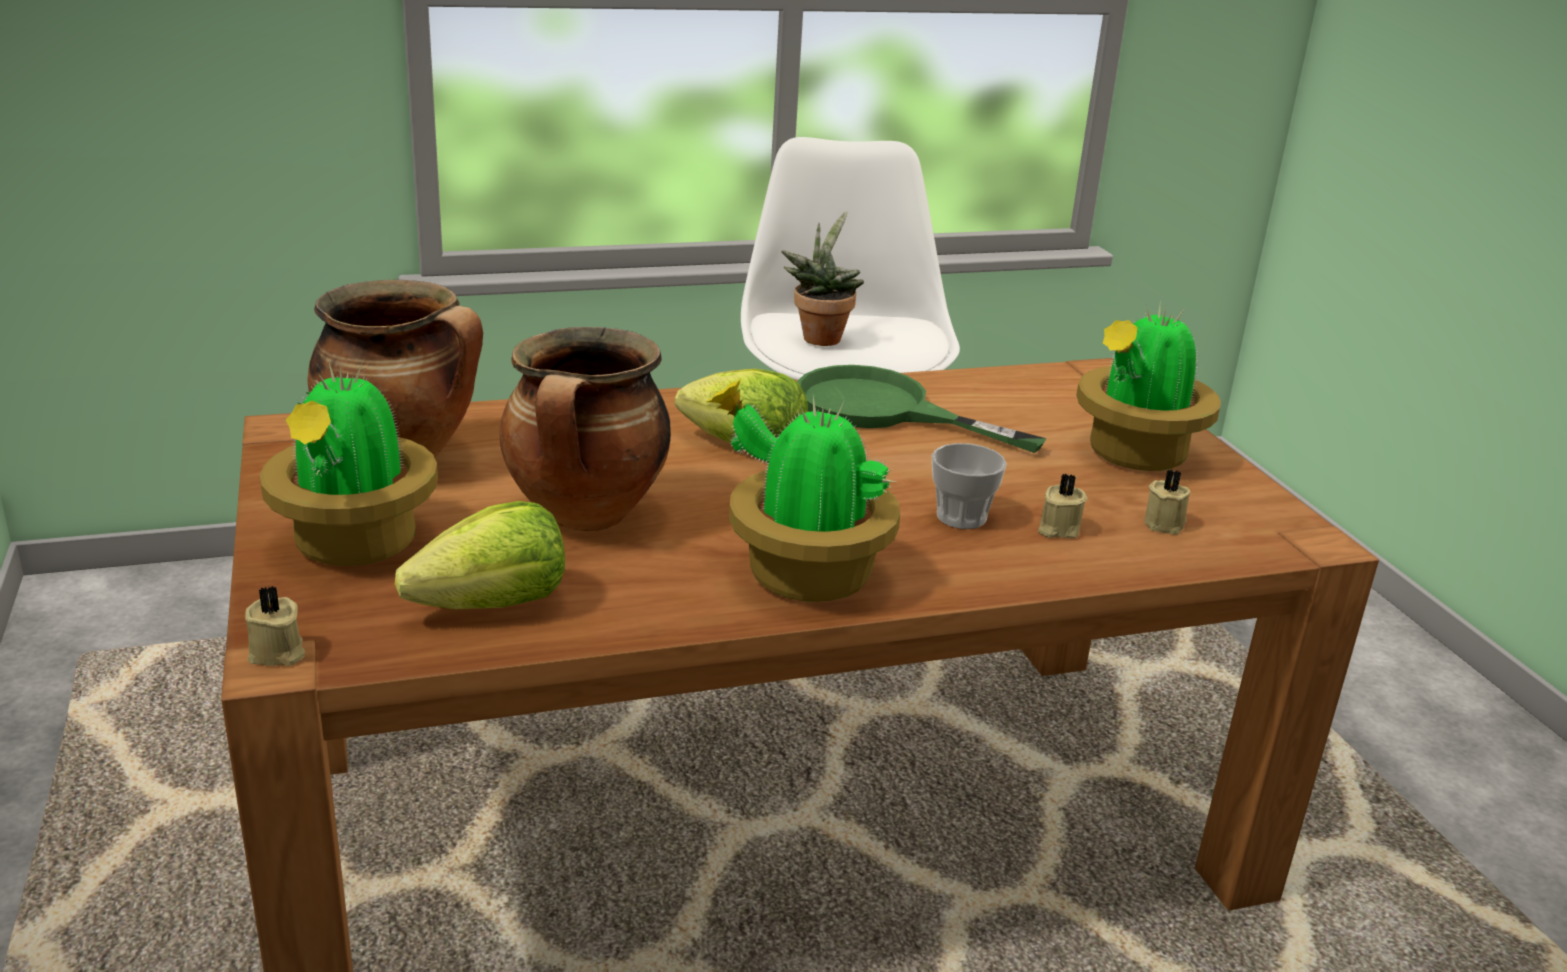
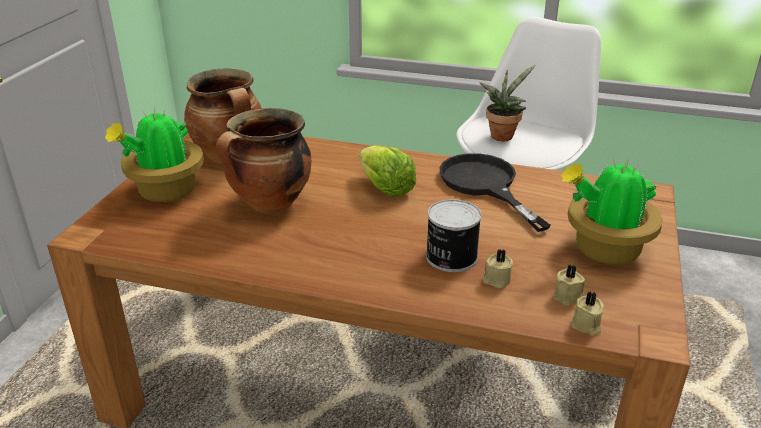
camera: 35 degrees right, 5 degrees up
beige candle [245,586,305,666] -> beige candle moved to [571,291,604,336]
lettuce [395,501,565,609] -> none
potted plant [707,378,900,602] -> none
green frying pan [797,365,1047,453] -> black frying pan [439,153,551,232]
cup [932,443,1007,529] -> can [426,199,481,272]

